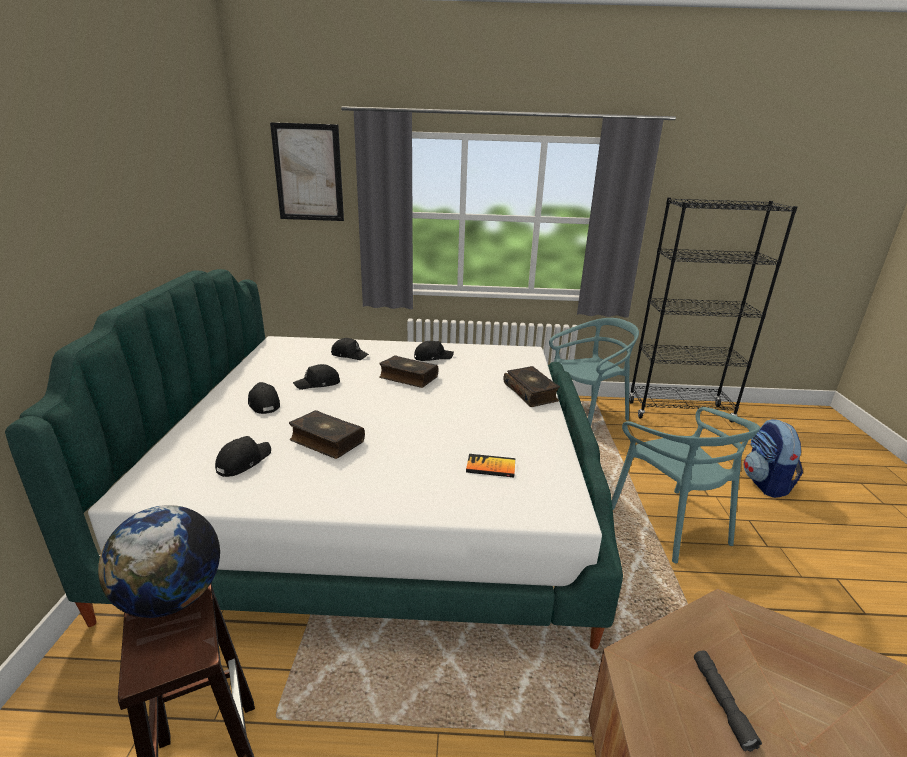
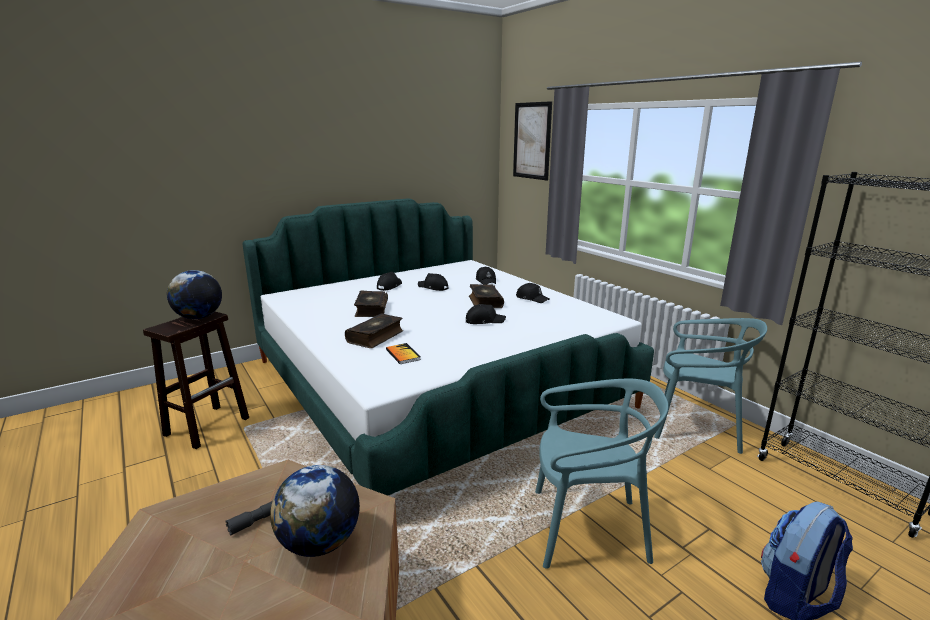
camera: 55 degrees right, 5 degrees down
black cap [215,436,271,477] -> black cap moved to [466,304,506,324]
book [503,366,560,407] -> book moved to [345,313,403,348]
turquoise chair [612,407,760,563] -> turquoise chair turned 120 degrees counterclockwise [535,379,668,569]
none -> globe [270,465,360,557]

